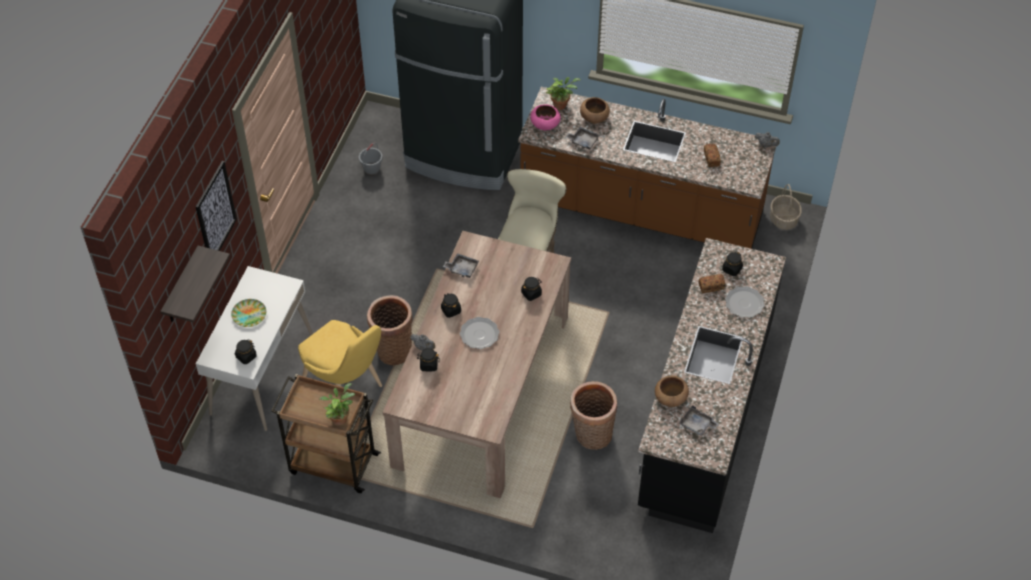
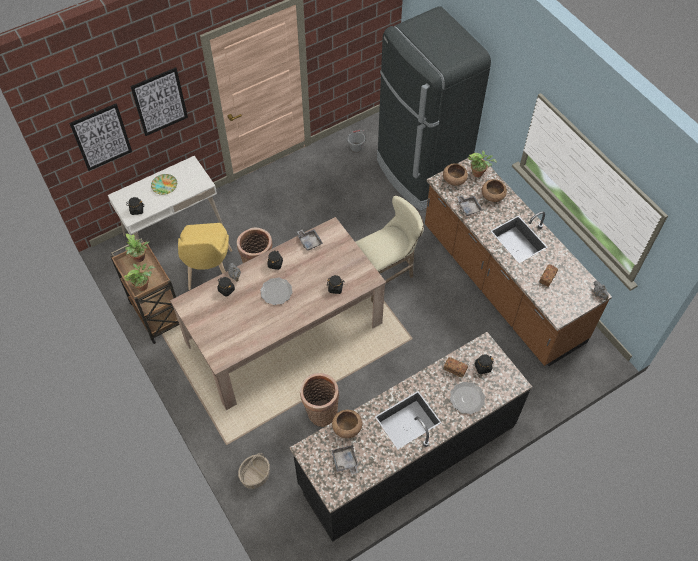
camera: 40 degrees right, 5 degrees up
shelf [160,246,230,323] -> picture [69,103,132,171]
pink bowl [530,105,561,131] -> brown bowl [443,163,468,186]
basket [770,184,802,230] -> basket moved to [238,453,270,489]
none -> potted plant [125,233,150,262]

